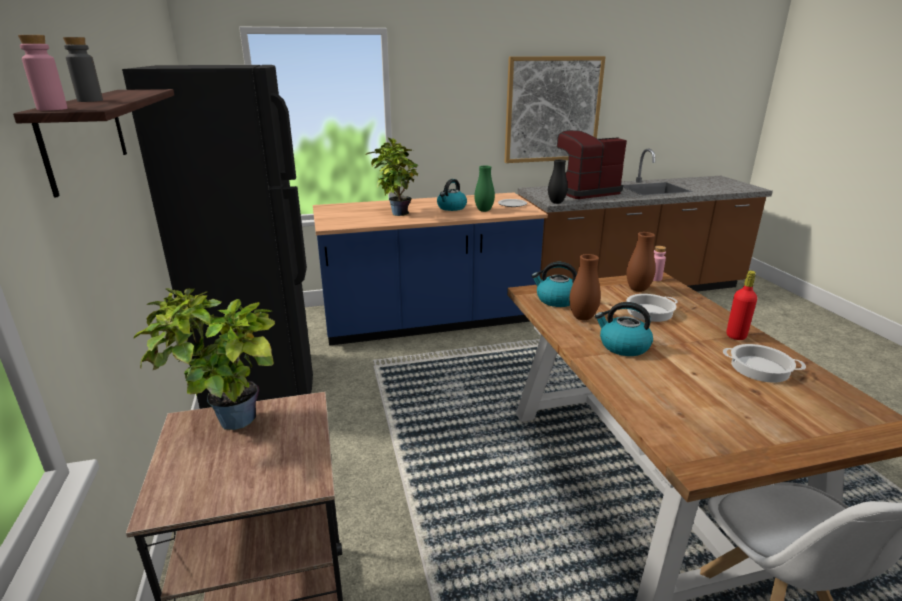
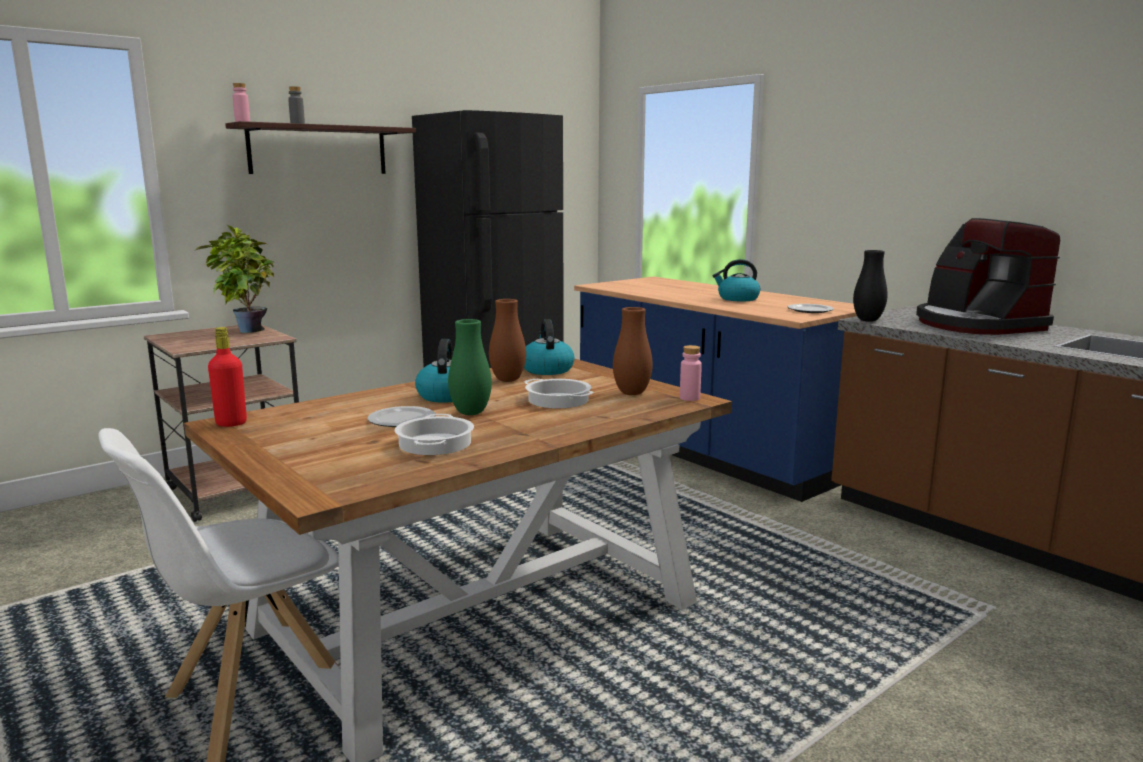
camera: 65 degrees right, 10 degrees down
potted plant [365,137,418,216] -> none
green vase [474,165,495,212] -> green vase moved to [448,319,492,415]
picture [505,56,606,163] -> none
coffee machine [557,130,627,199] -> coffee machine turned 150 degrees counterclockwise [916,218,1060,335]
red bottle [726,271,757,340] -> red bottle moved to [208,327,247,427]
none -> plate [368,406,435,427]

